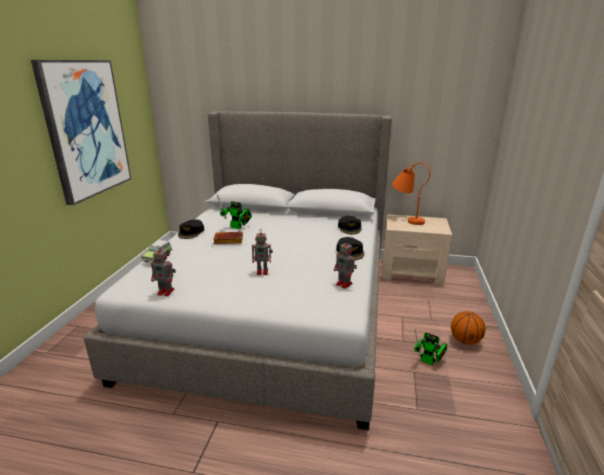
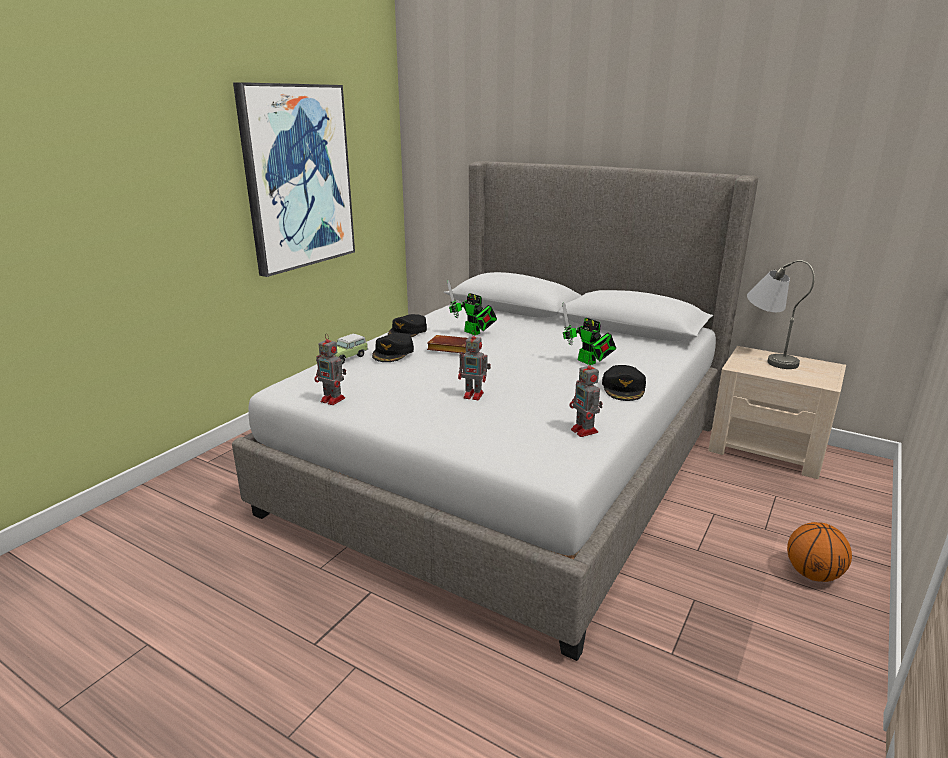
camera: 20 degrees right, 0 degrees up
black cap [338,216,361,234] -> black cap moved to [372,333,414,362]
orange table lamp [392,162,430,225] -> grey table lamp [747,260,815,369]
toy robot [414,329,447,365] -> toy robot moved to [562,302,616,365]

